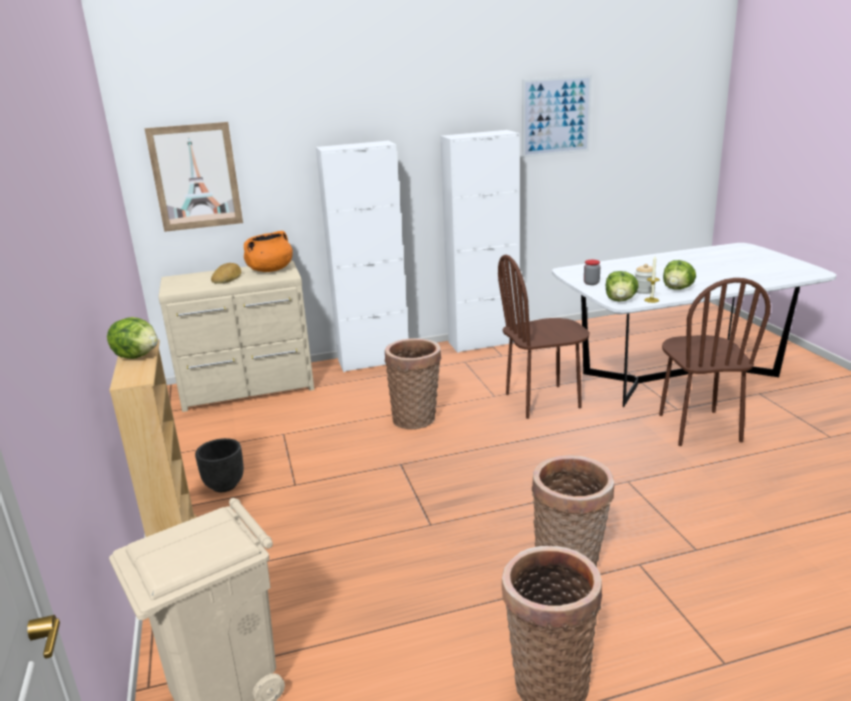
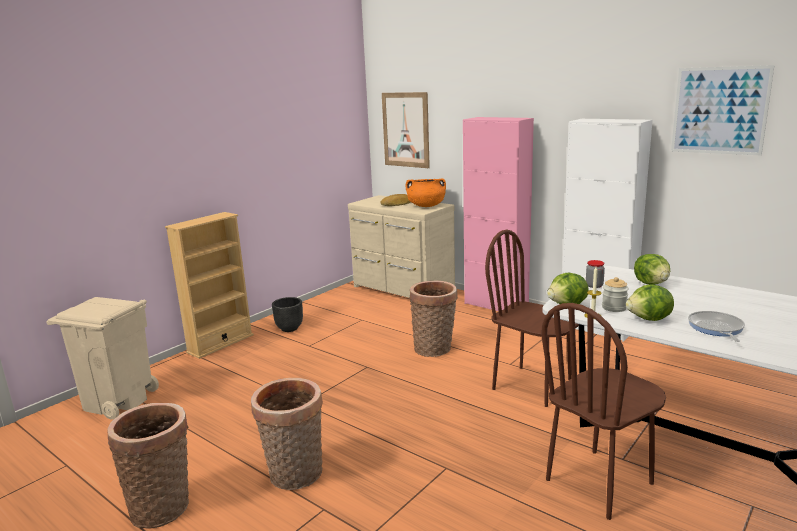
camera: 55 degrees right, 5 degrees down
lettuce [107,317,158,359] -> lettuce moved to [634,254,670,285]
white cabinet [316,141,409,372] -> pink cabinet [463,117,534,311]
none -> frying pan [688,311,745,342]

